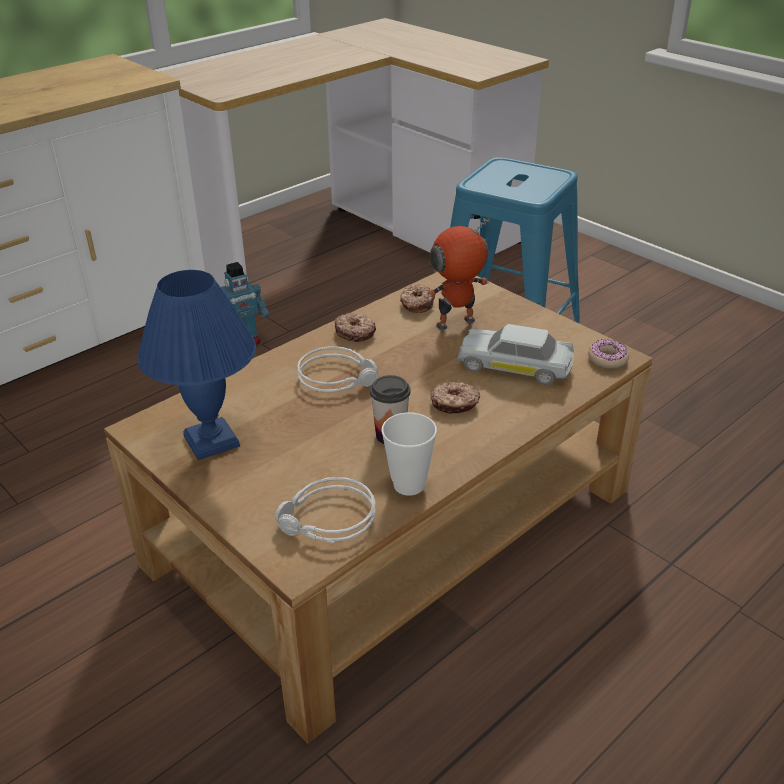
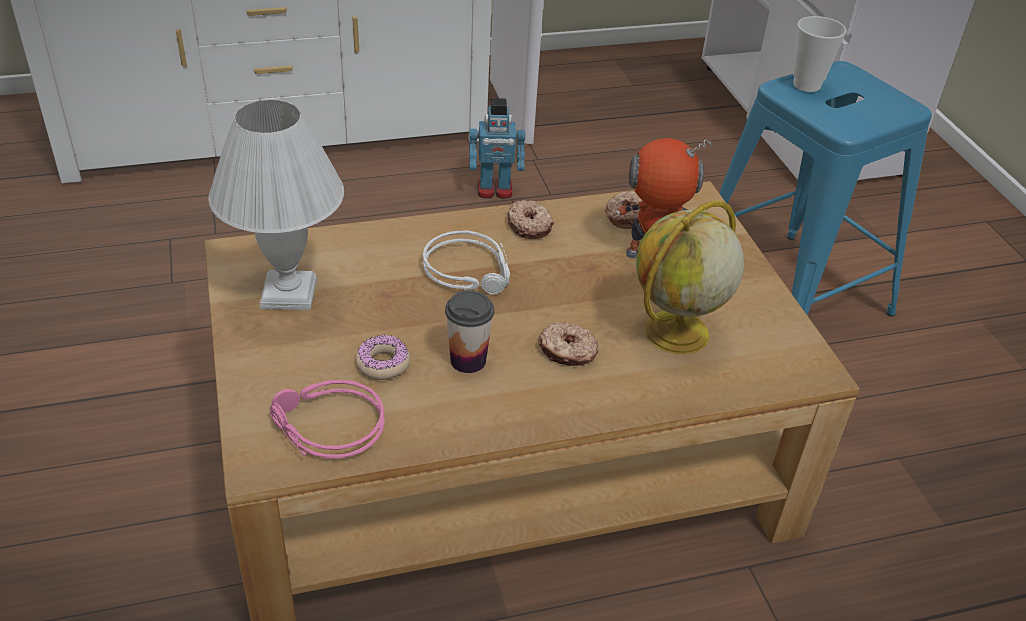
camera: 25 degrees right, 5 degrees up
blue table lamp [137,270,256,460] -> white table lamp [208,100,344,310]
grey headphones [275,477,376,544] -> pink headphones [270,380,385,459]
cup [381,412,437,496] -> cup moved to [793,16,846,92]
white toy car [457,324,574,385] -> globe [636,201,744,355]
donut [588,339,629,369] -> donut moved to [355,335,410,380]

